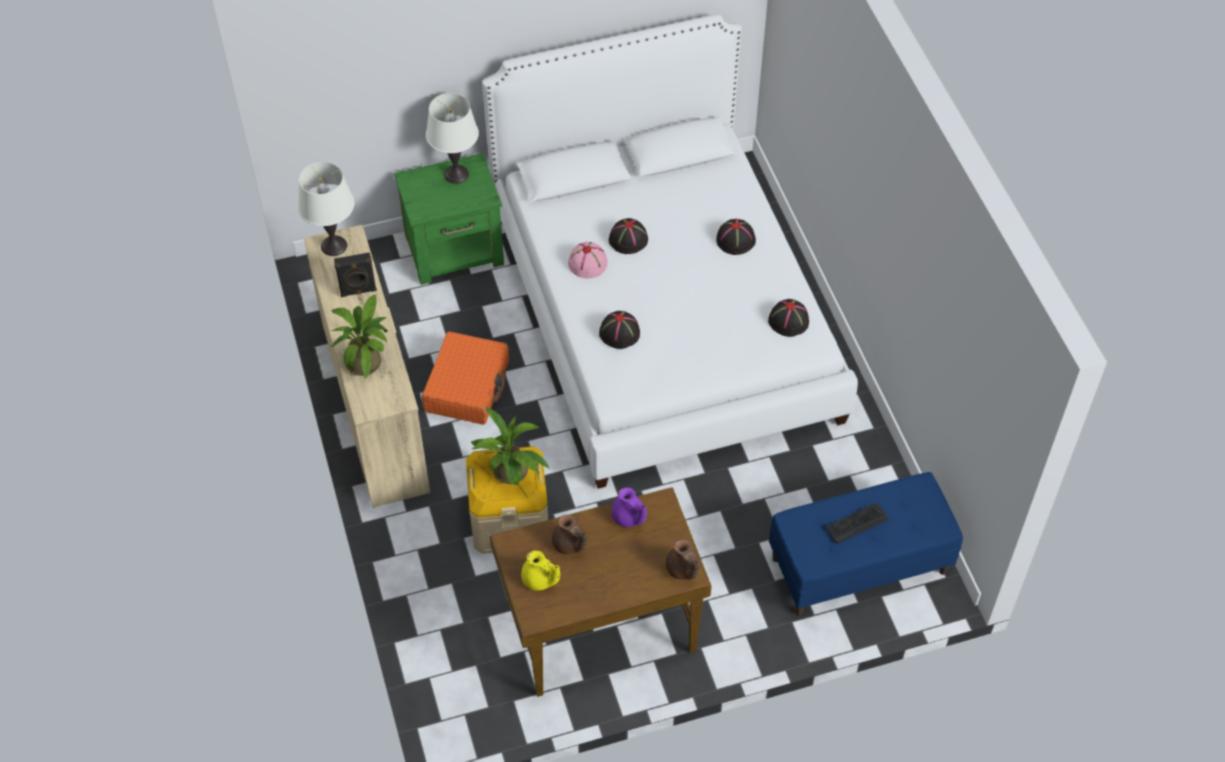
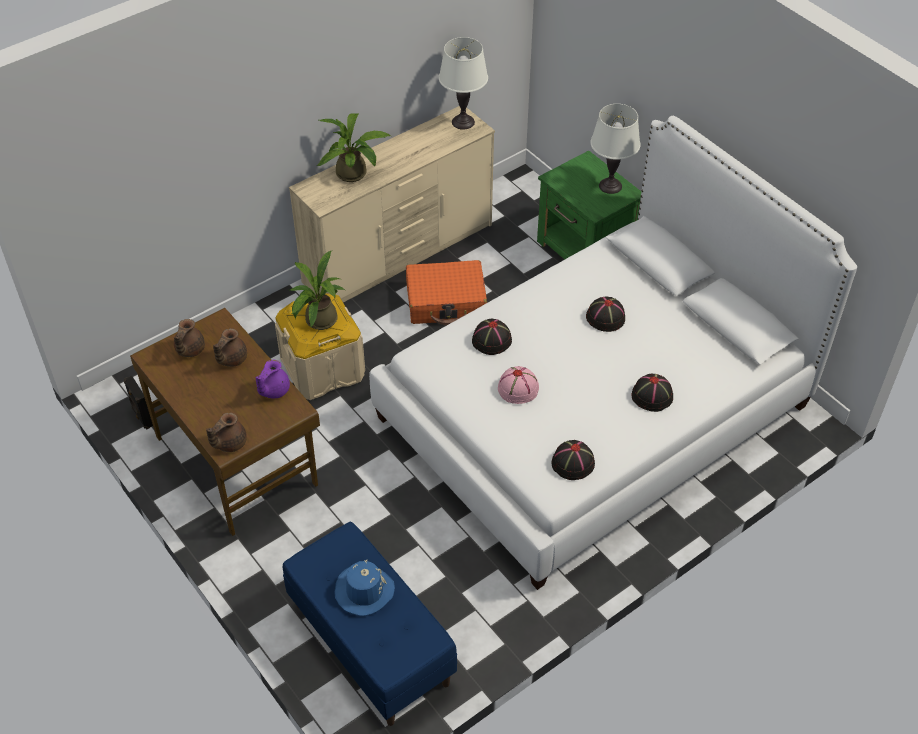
camera: 70 degrees right, 5 degrees down
black speaker [334,252,377,297] -> black speaker moved to [124,376,153,429]
yellow teapot [521,550,560,591] -> brown teapot [174,319,205,357]
pink hat [568,242,607,278] -> pink hat moved to [498,366,539,404]
keyboard [826,504,888,544] -> blue hat [335,560,395,616]

